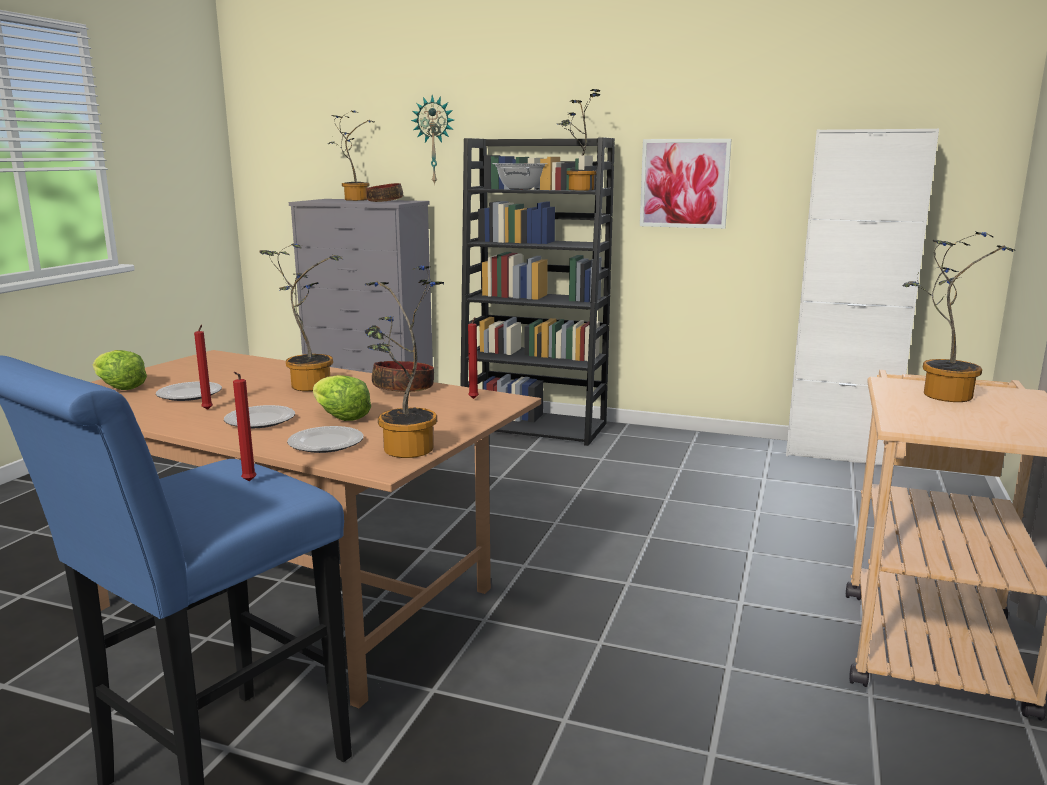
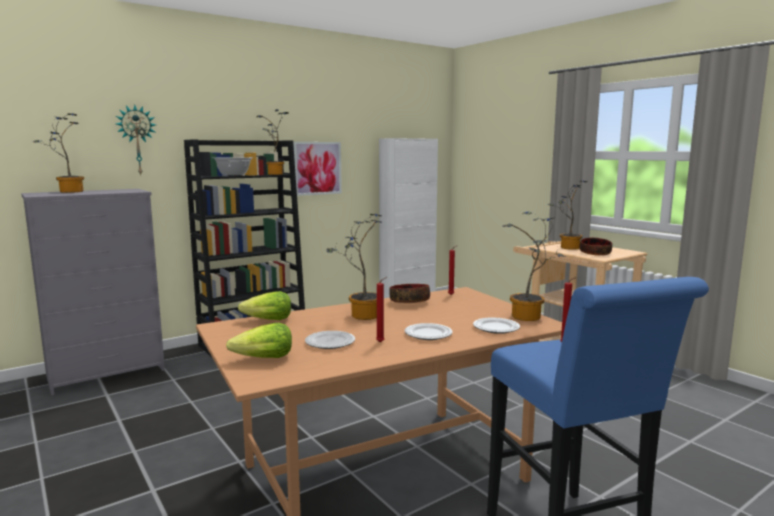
camera: 55 degrees left, 5 degrees down
lettuce [313,375,371,421] -> lettuce moved to [238,291,291,320]
bowl [366,183,403,202] -> bowl moved to [580,238,612,256]

